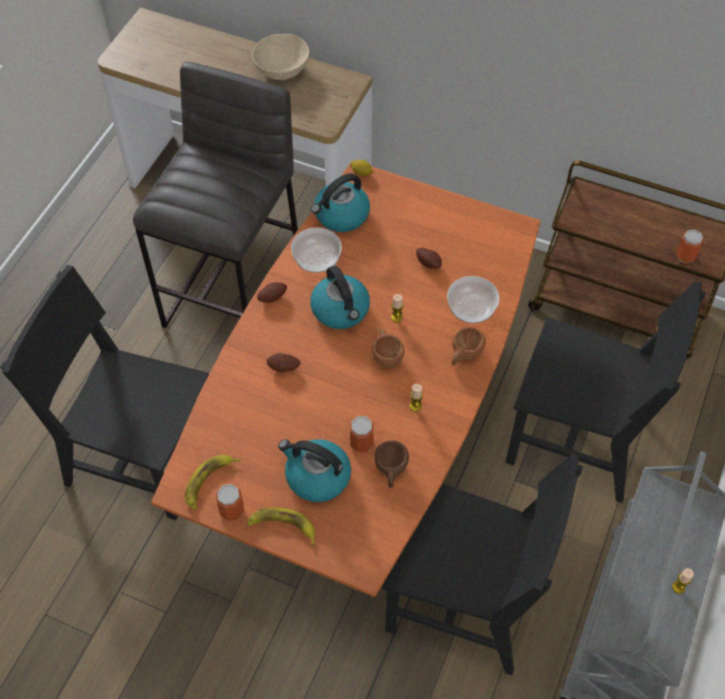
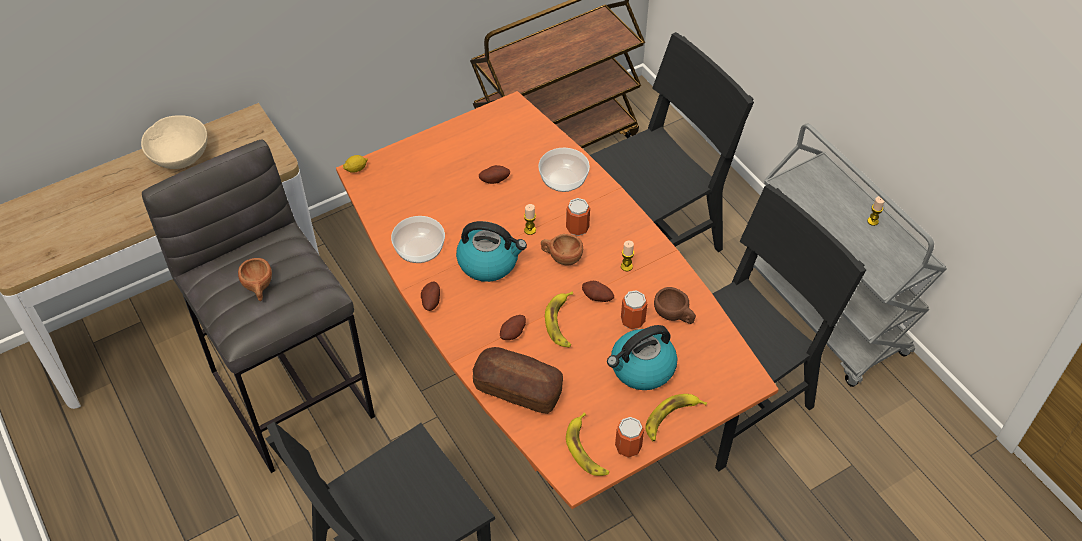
camera: 55 degrees left, 5 degrees down
kettle [311,173,370,232] -> none
brown cup [452,327,486,366] -> brown cup moved to [238,258,272,301]
can [676,229,704,263] -> can moved to [566,198,590,236]
none -> bread [473,347,563,414]
none -> banana [545,292,573,347]
none -> potato [582,281,614,302]

